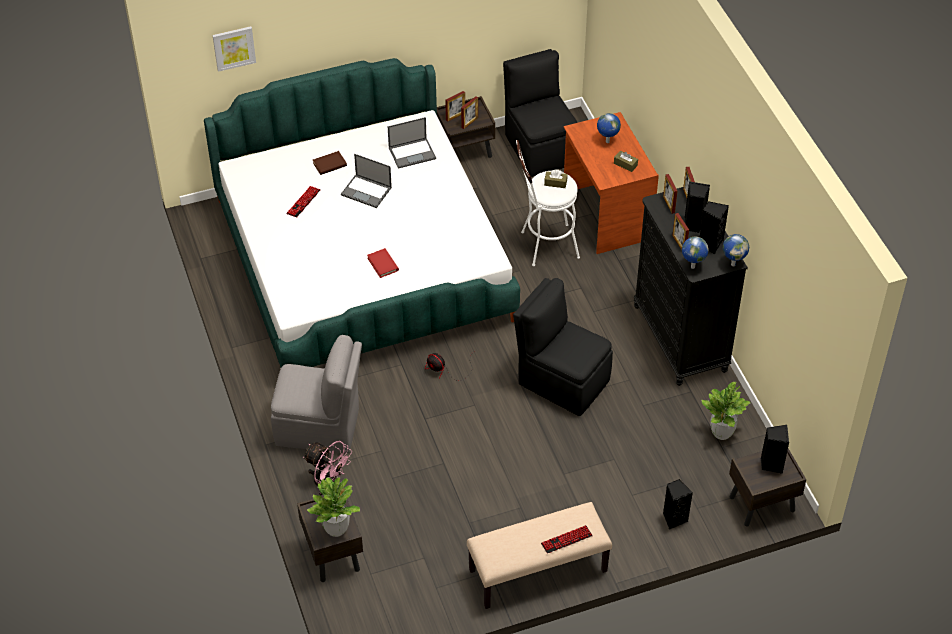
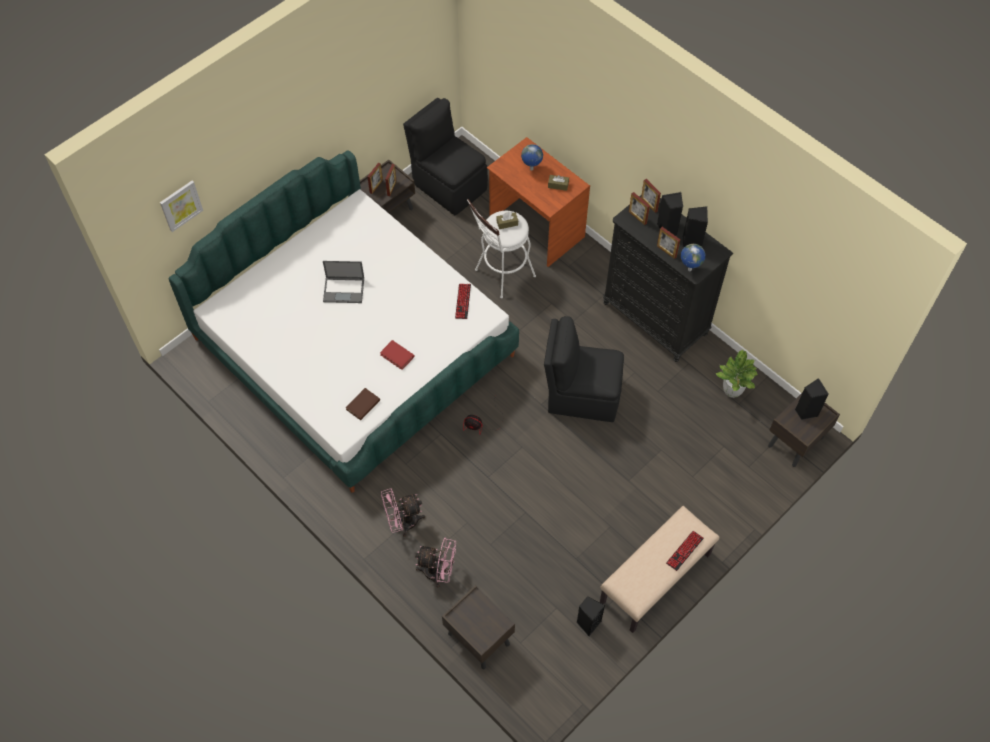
camera: 25 degrees left, 10 degrees up
grey chair [271,335,362,453] -> pink fan [381,488,425,537]
keyboard [286,186,320,218] -> keyboard moved to [455,284,471,319]
potted plant [306,477,360,537] -> none
brown book [313,151,347,175] -> brown book moved to [346,388,380,420]
laptop [388,117,436,169] -> none
black speaker [663,479,693,530] -> black speaker moved to [576,596,605,636]
globe [723,234,749,266] -> none

